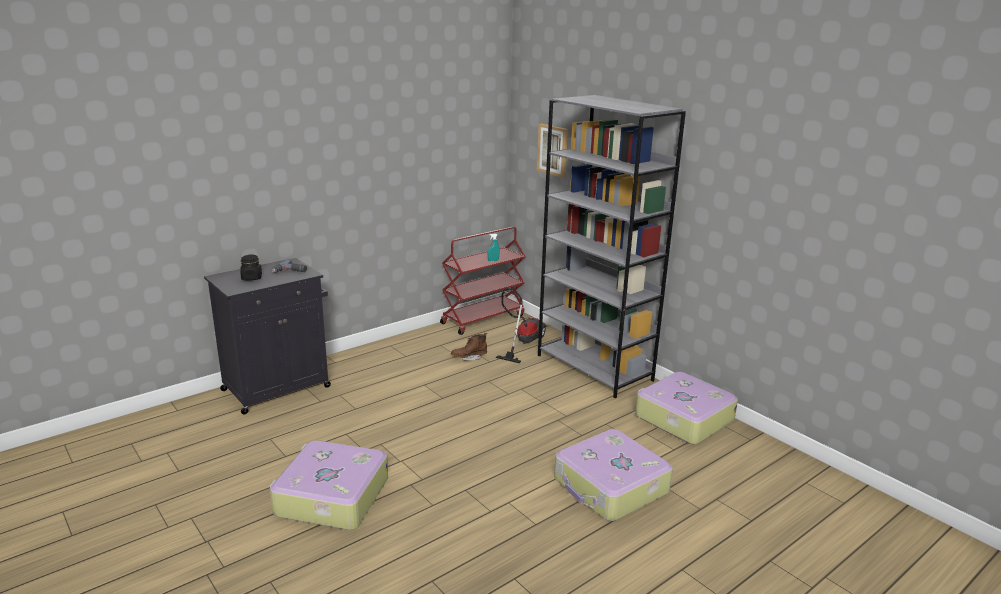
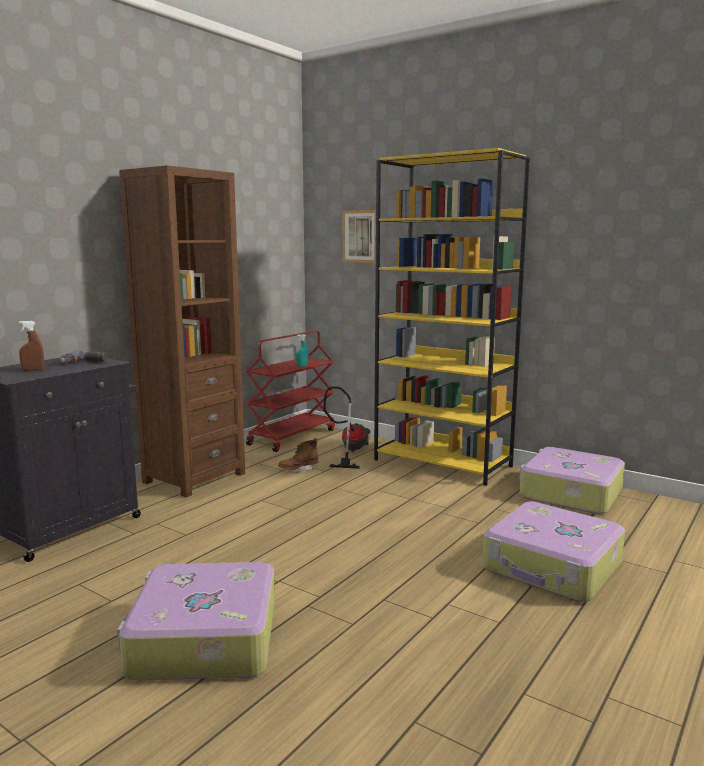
camera: 15 degrees left, 10 degrees down
black jar [240,254,262,280] -> brown spray bottle [19,321,44,370]
grey bookcase [538,95,686,398] -> yellow bookcase [374,148,530,486]
none -> brown bookcase [119,165,245,498]

